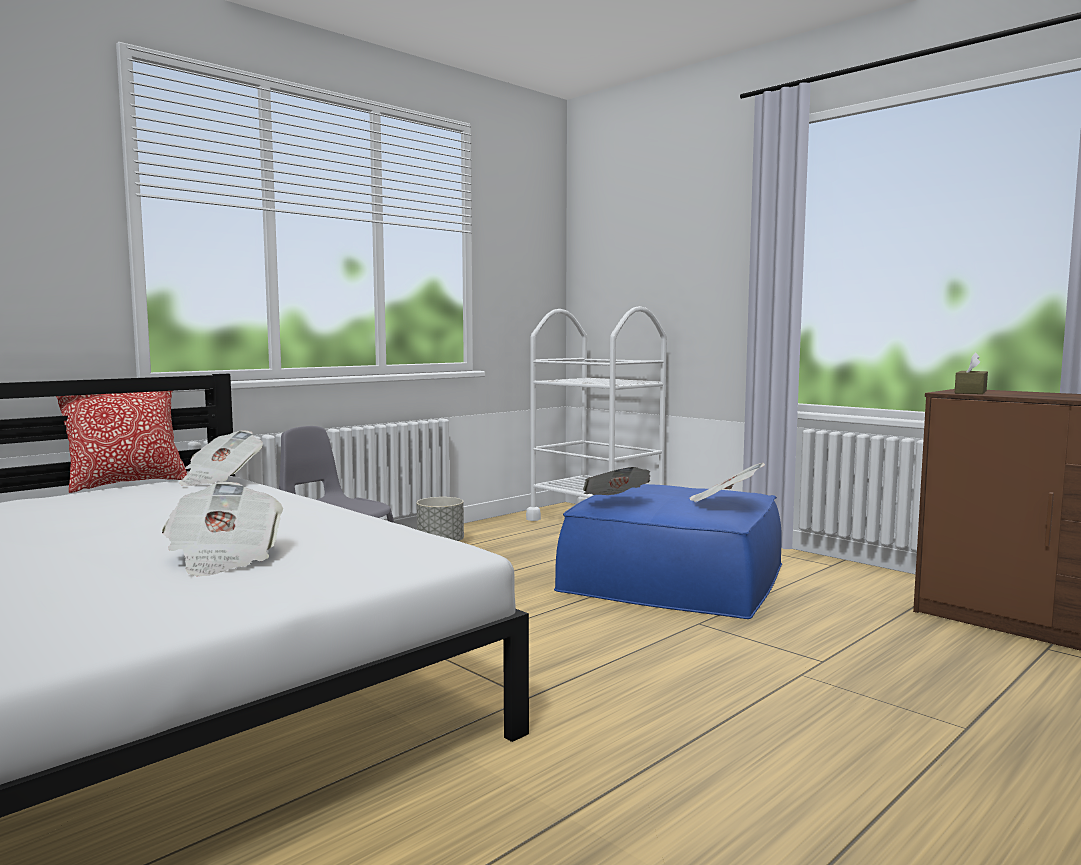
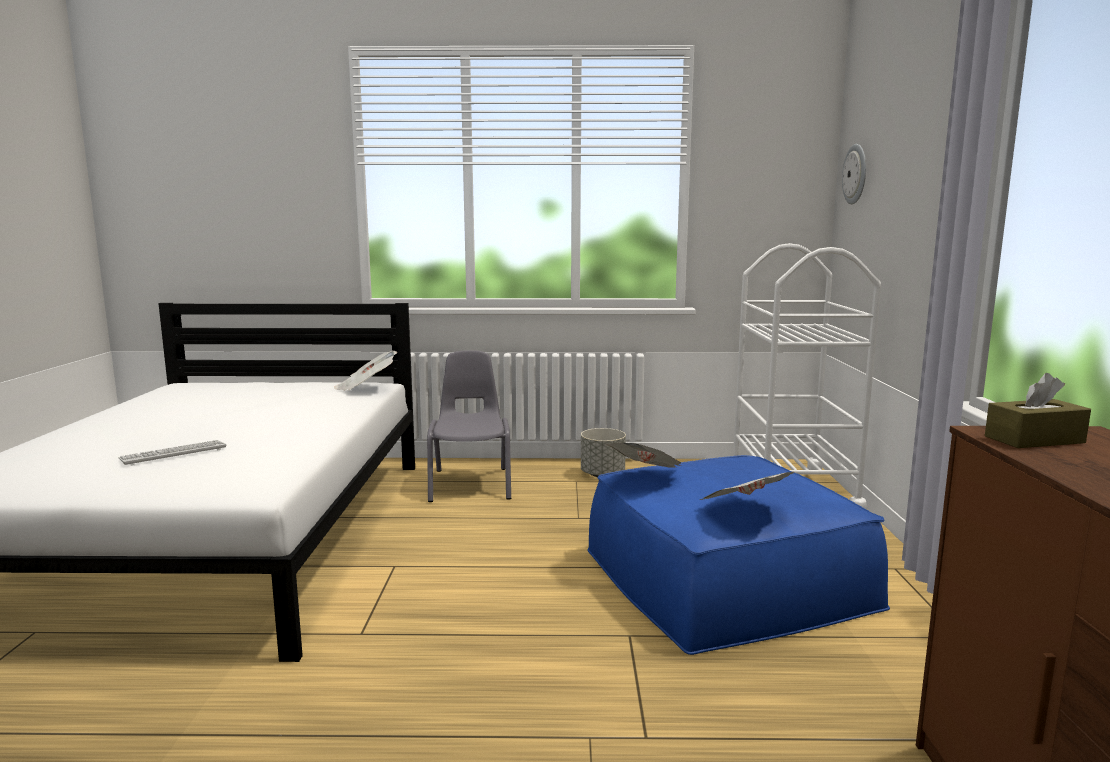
camera: 45 degrees right, 5 degrees up
pillow [56,391,187,493] -> none
newspaper [162,482,283,576] -> keyboard [118,440,226,466]
none -> wall clock [842,144,866,204]

